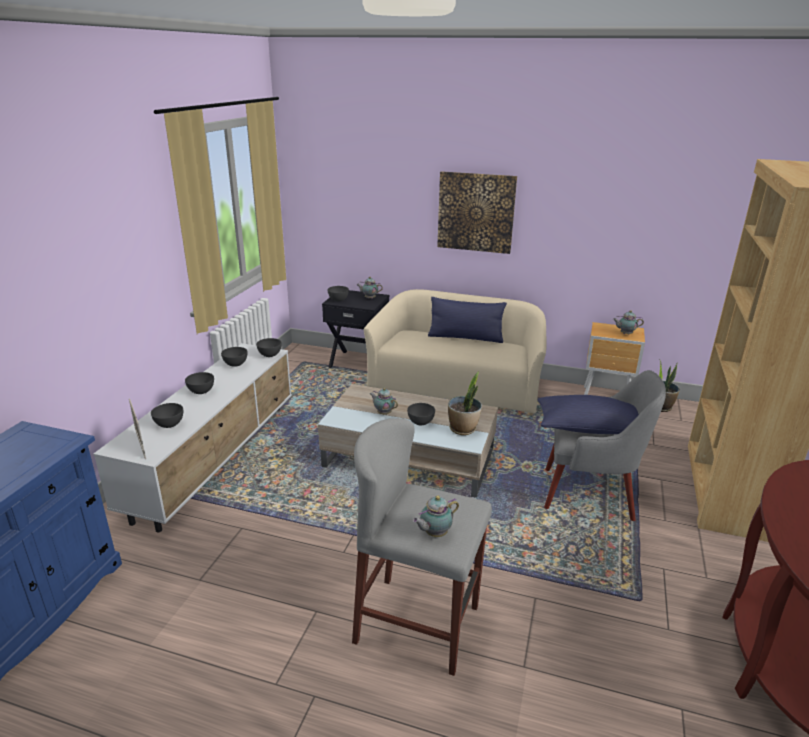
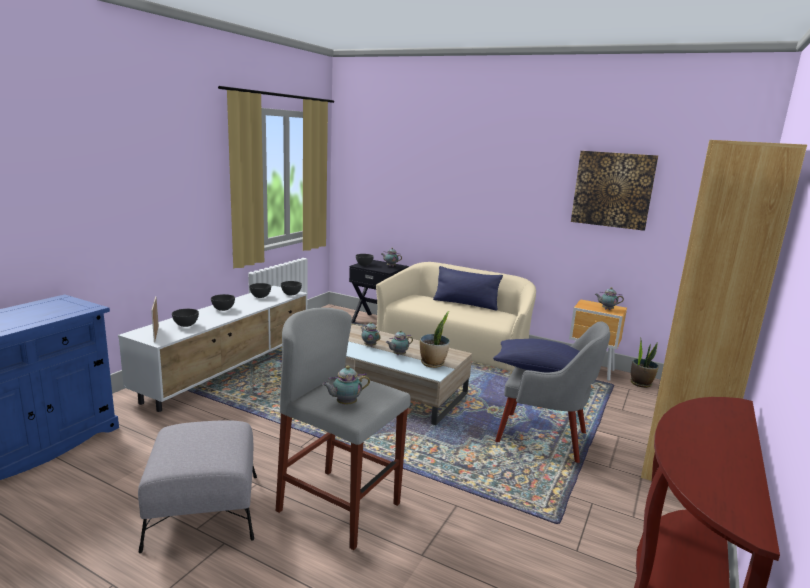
camera: 10 degrees right, 10 degrees down
grey bowl [407,403,435,425] -> teapot [386,330,413,355]
picture [437,171,517,254] -> picture moved to [571,151,658,231]
none -> grey ottoman [138,420,257,553]

